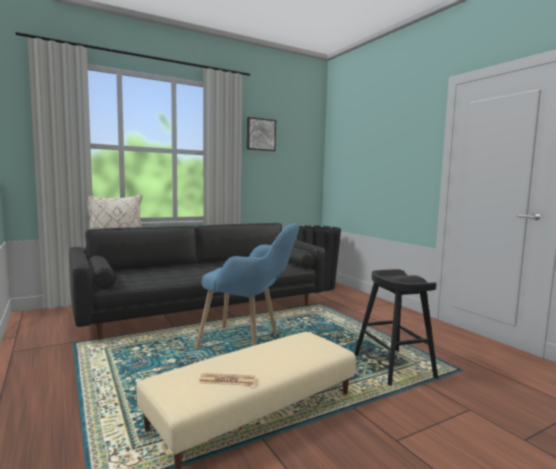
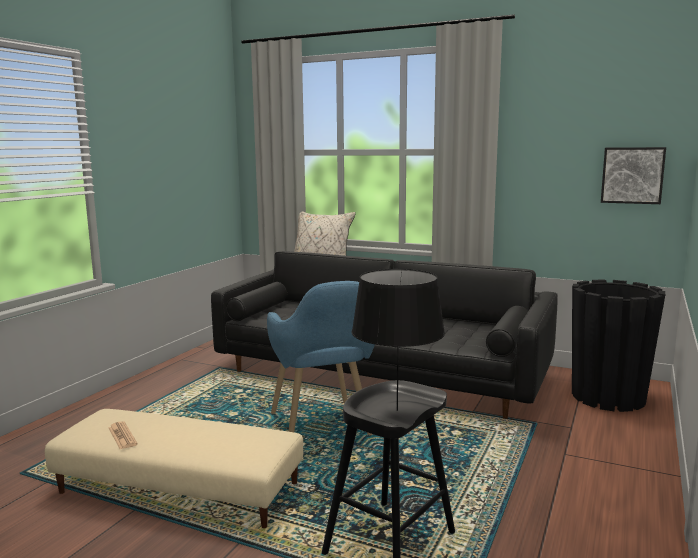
camera: 55 degrees right, 5 degrees up
picture [247,117,276,151] -> picture moved to [601,147,666,204]
none -> black table lamp [351,269,445,411]

